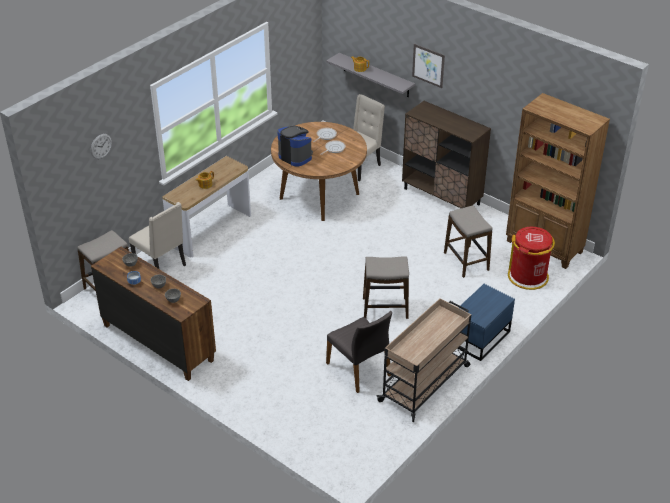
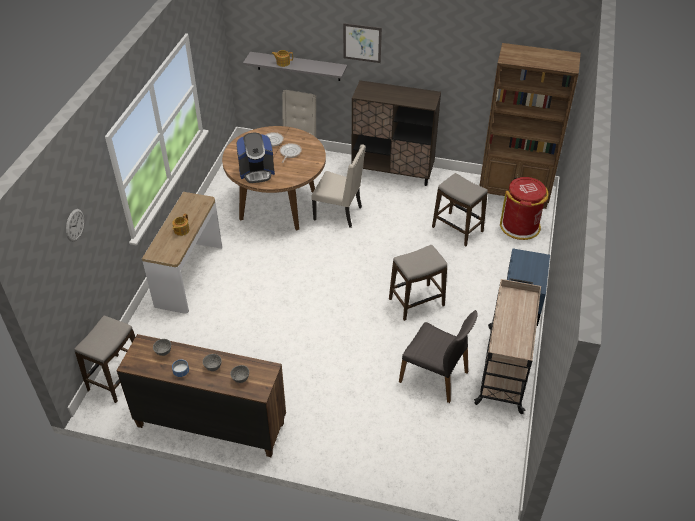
camera: 25 degrees left, 5 degrees up
beige chair [129,202,186,269] -> beige chair moved to [311,144,366,228]
coffee machine [277,126,313,167] -> coffee machine turned 150 degrees clockwise [236,133,275,183]

